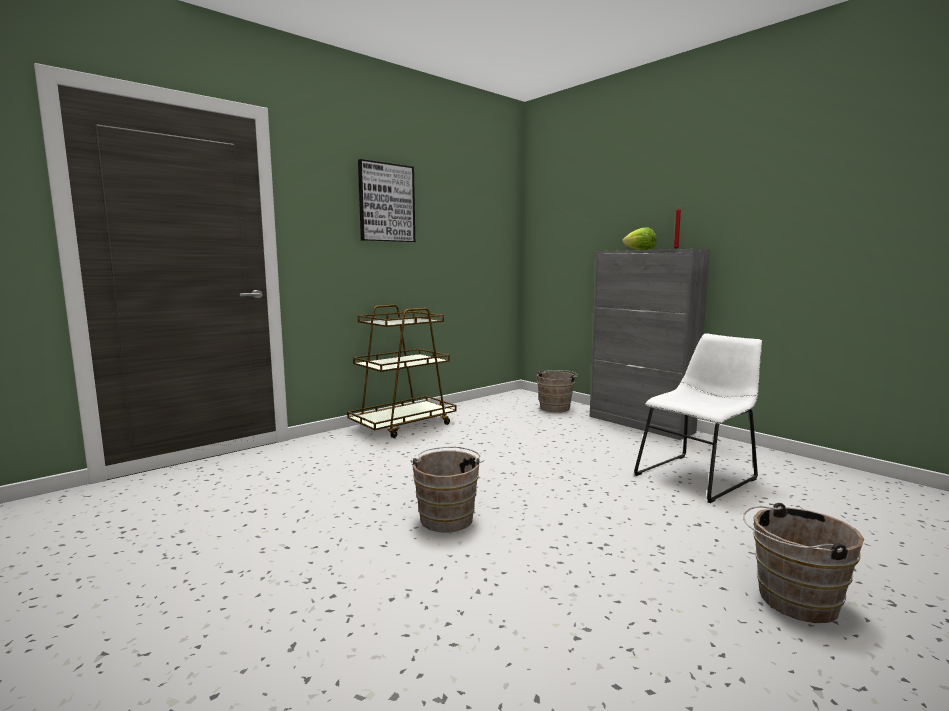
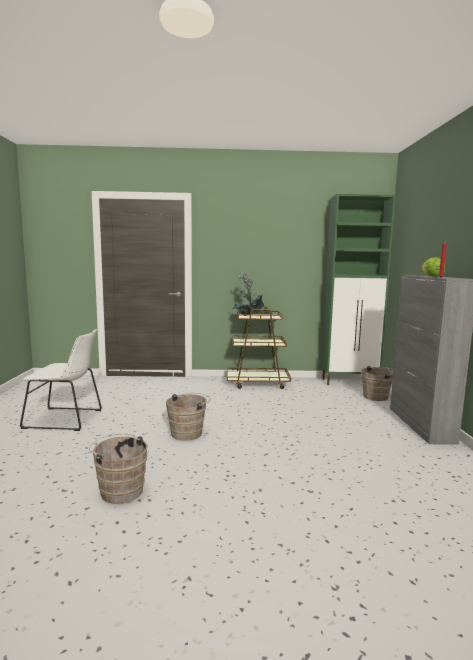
camera: 40 degrees right, 0 degrees up
picture [358,159,415,242] -> none
white chair [634,334,762,503] -> white chair moved to [19,329,102,431]
brown bucket [743,503,864,623] -> brown bucket moved to [89,434,148,504]
none -> potted plant [233,271,264,316]
none -> green cabinet [321,194,396,385]

